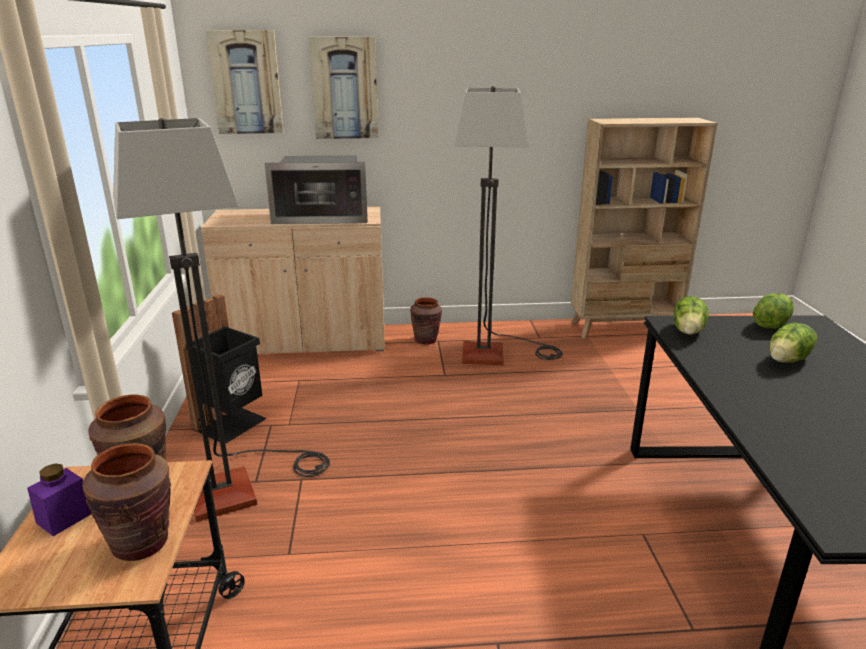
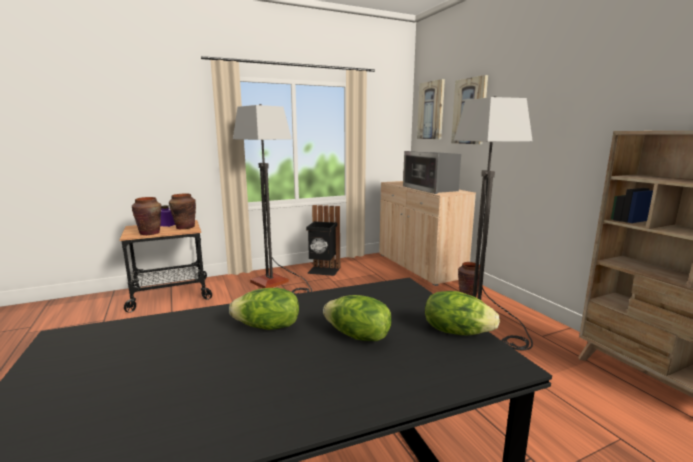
camera: 70 degrees right, 10 degrees down
lettuce [674,296,709,335] -> lettuce moved to [229,288,299,330]

